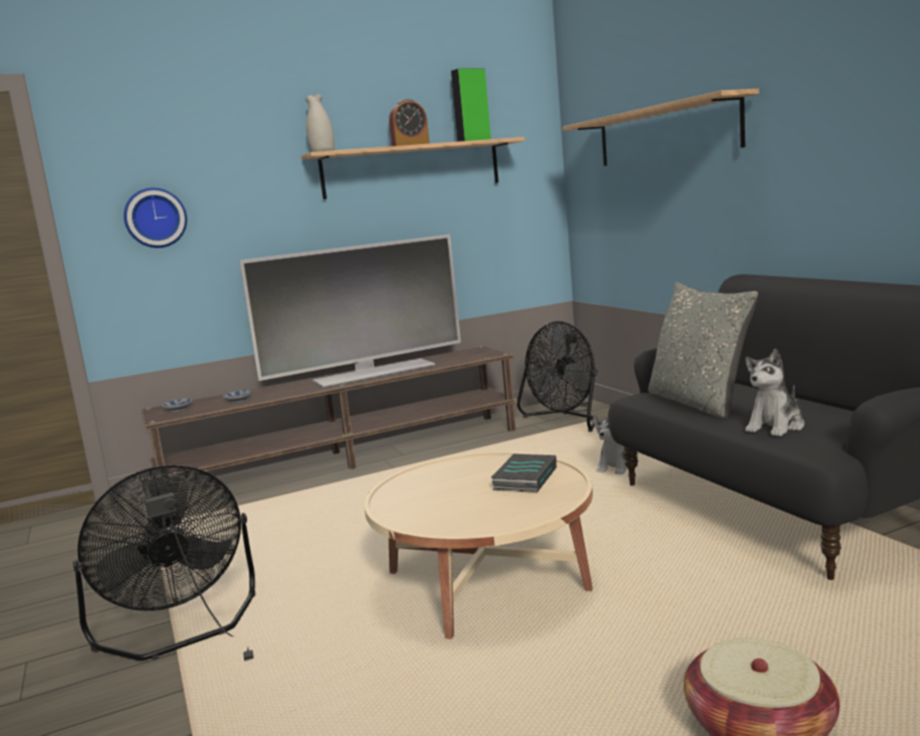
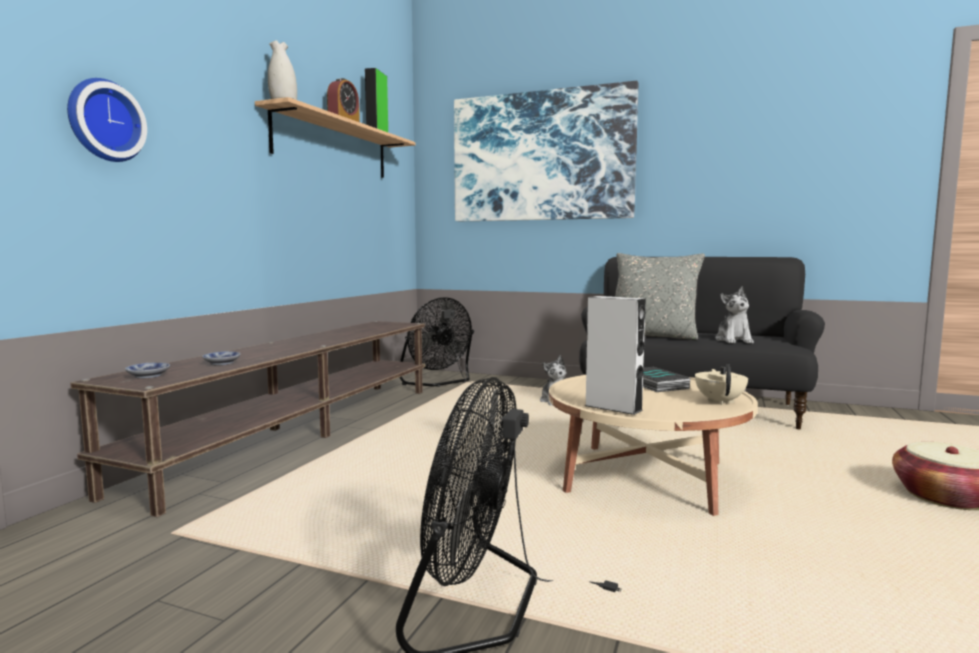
camera: 45 degrees left, 5 degrees down
television [239,234,461,388] -> none
black fan [517,321,598,432] -> black fan turned 135 degrees clockwise [399,297,474,387]
shelf [563,89,759,166] -> picture [454,81,638,221]
none -> grey speaker [585,296,646,415]
none -> beige teapot [695,364,748,405]

